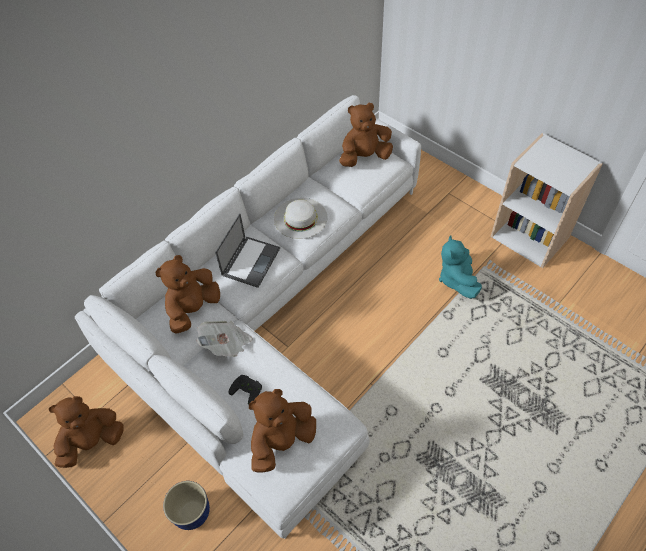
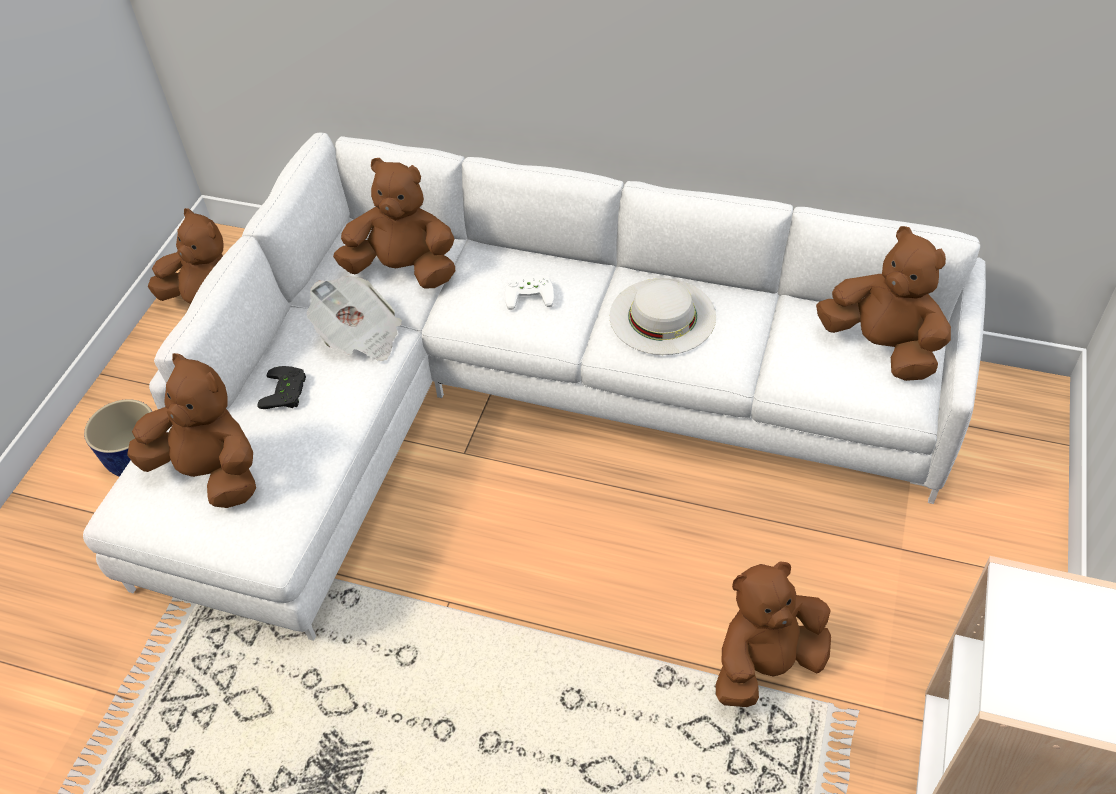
camera: 65 degrees right, 5 degrees down
laptop [215,213,280,288] -> white game controller [505,275,554,310]
turquoise plush toy [439,235,482,299] -> brown plush toy [716,561,831,707]

